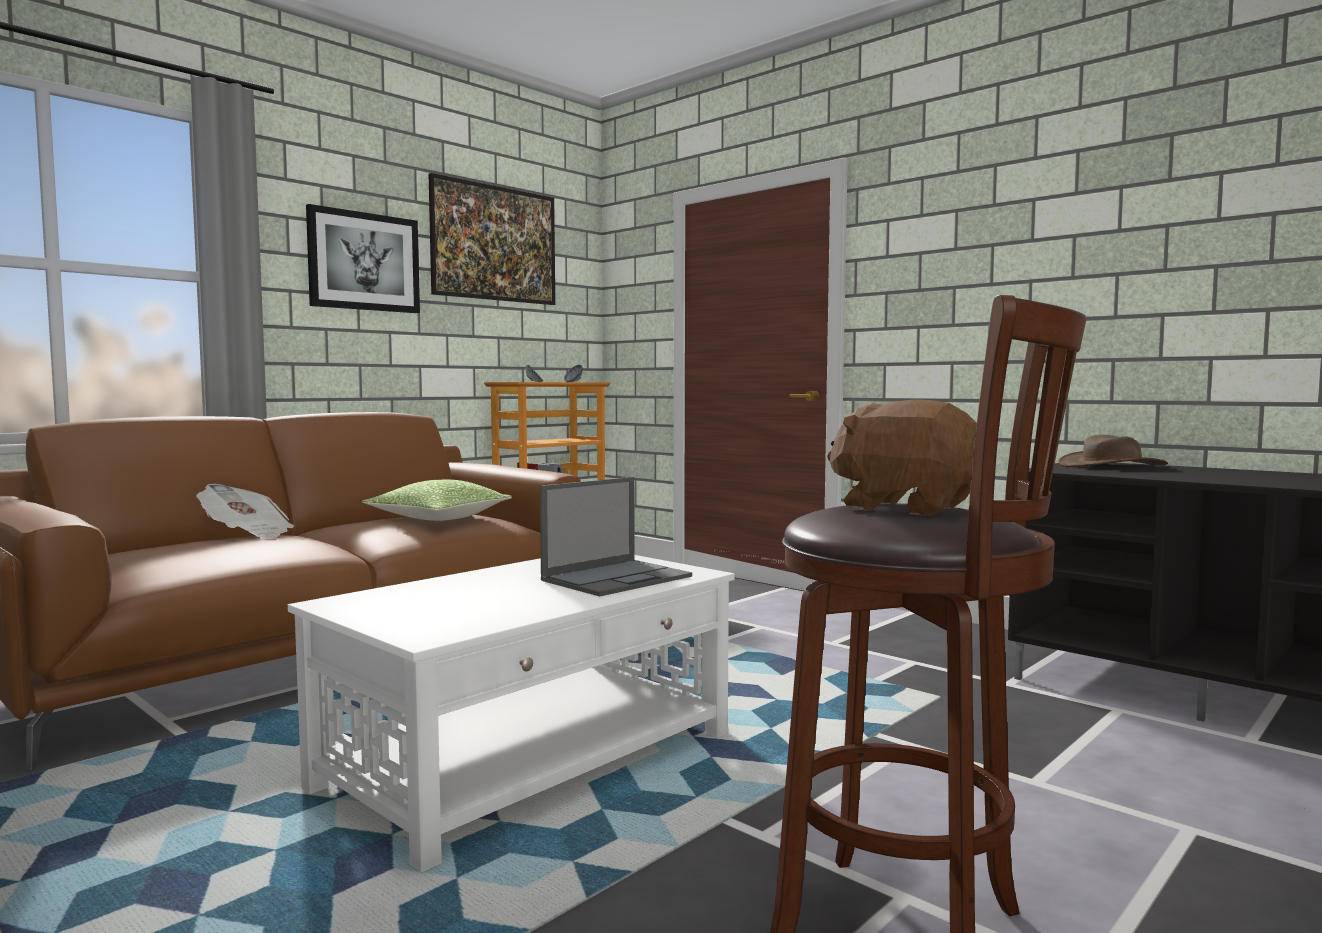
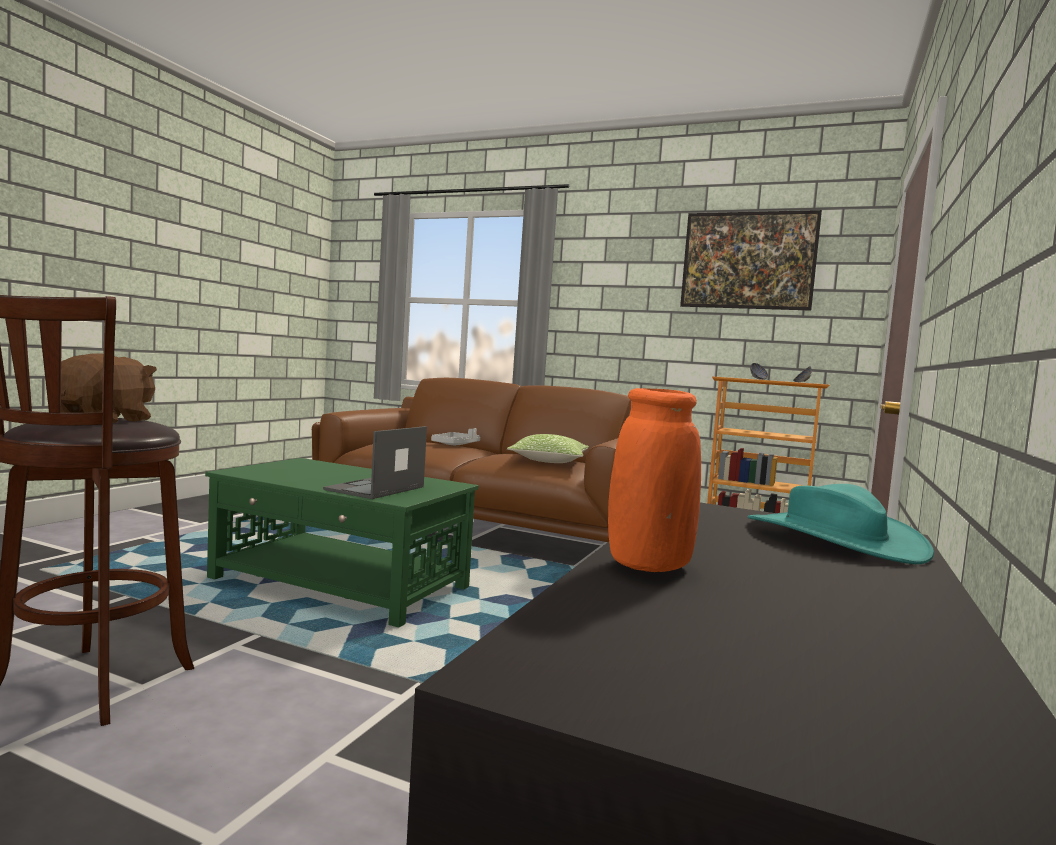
camera: 70 degrees right, 0 degrees up
newspaper [197,484,294,539] -> grey tray [431,428,480,445]
white coffee table [288,555,735,872] -> green coffee table [205,458,479,628]
picture [306,204,420,313] -> none
laptop [540,477,692,597] -> laptop turned 90 degrees clockwise [323,426,427,499]
brown hat [1058,435,1168,467] -> turquoise hat [748,484,934,564]
none -> orange vase [608,388,701,572]

